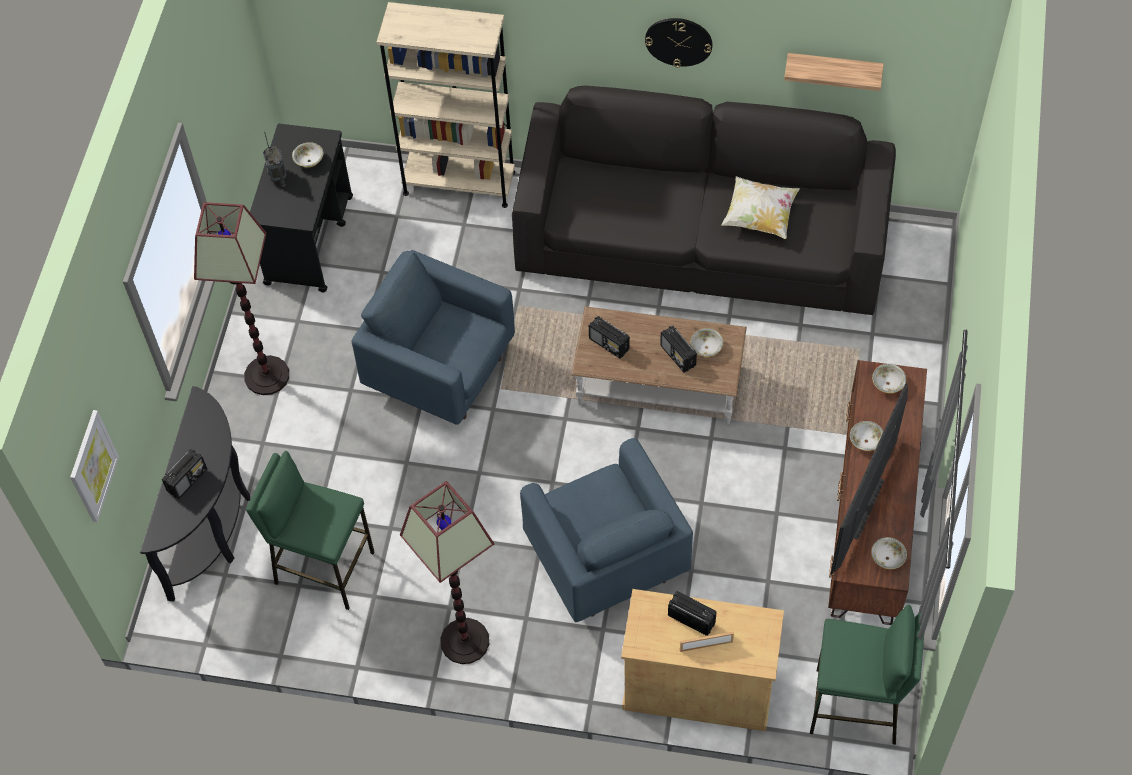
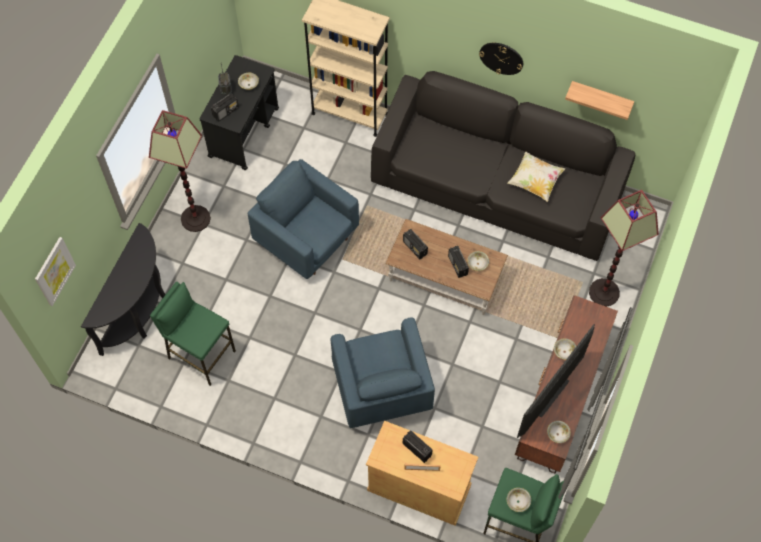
camera: 10 degrees right, 5 degrees up
radio [162,449,207,499] -> radio moved to [211,93,239,122]
floor lamp [400,481,494,664] -> floor lamp moved to [589,190,659,307]
bowl [872,364,906,393] -> bowl moved to [507,488,531,512]

